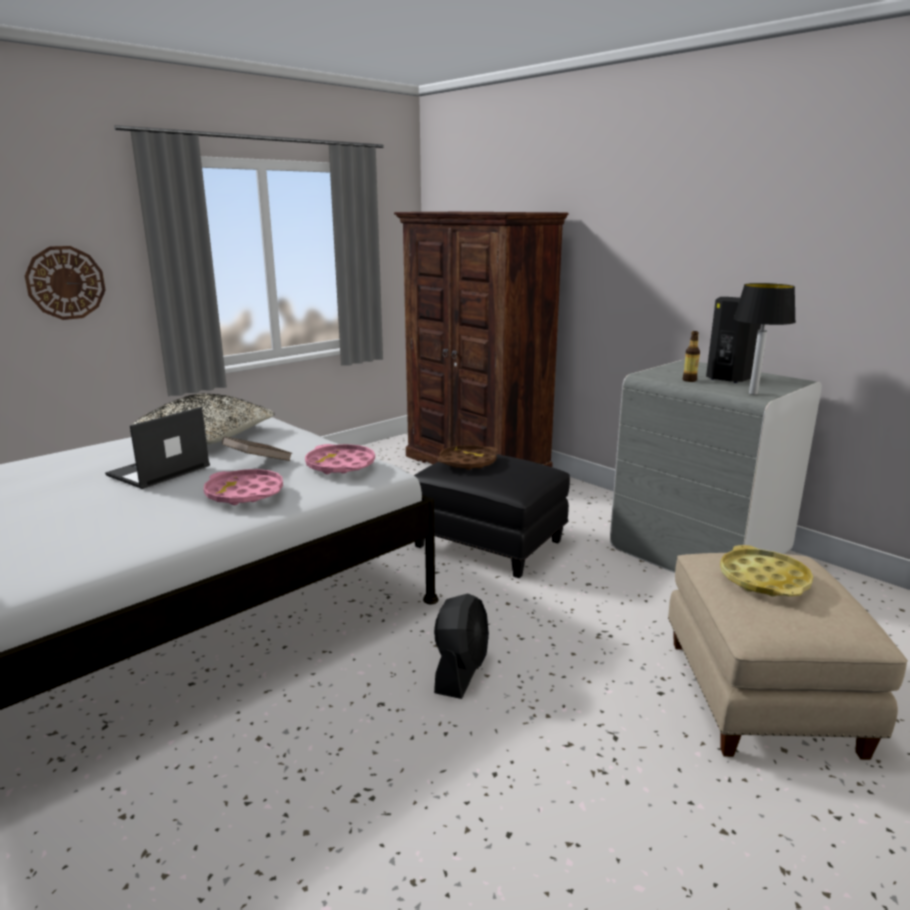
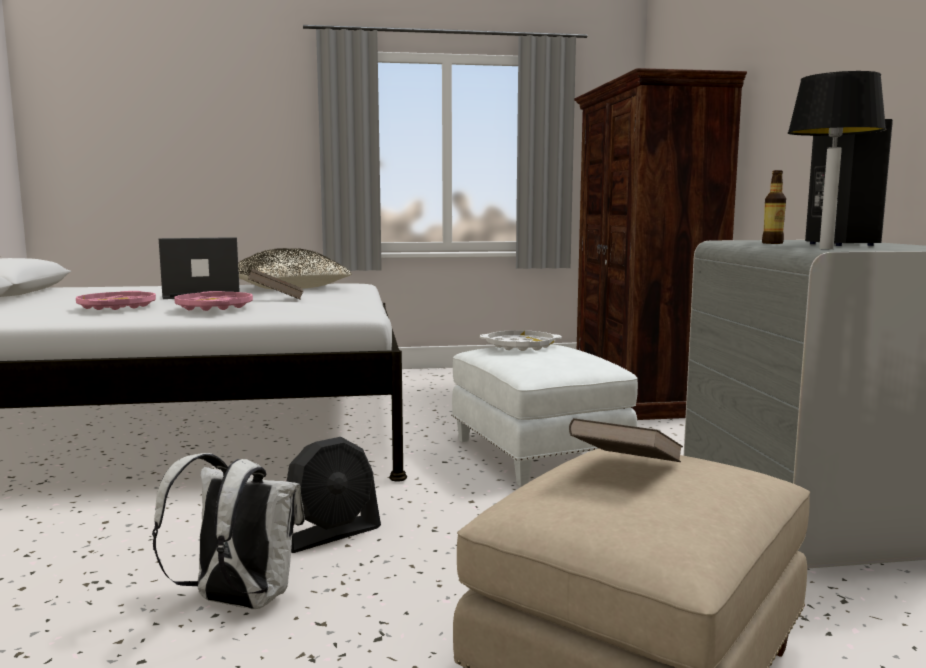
camera: 35 degrees right, 10 degrees down
wall clock [24,246,105,320] -> none
pink tray [305,444,375,474] -> pink tray moved to [76,291,156,310]
black ottoman [414,454,570,578] -> white ottoman [451,344,638,487]
brown tray [437,445,498,470] -> white tray [480,330,562,351]
yellow tray [720,545,813,597] -> brown book [569,418,683,462]
none -> white backpack [152,453,305,609]

